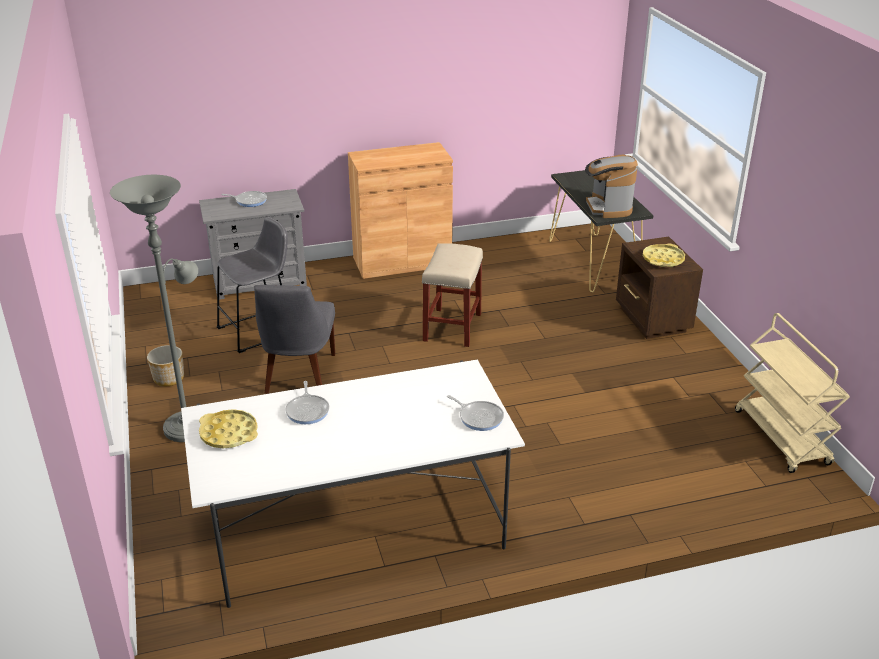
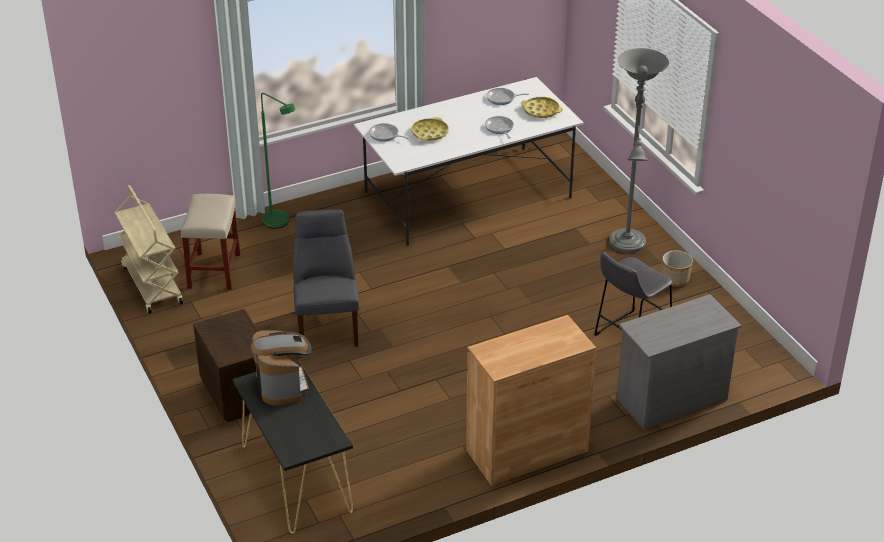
camera: 170 degrees right, 5 degrees up
frying pan [221,191,267,207] -> frying pan moved to [486,88,529,105]
grey chair [254,285,335,394] -> grey chair moved to [293,209,359,347]
beige stool [422,243,483,347] -> beige stool moved to [181,194,241,290]
yellow tray [643,244,685,267] -> yellow tray moved to [411,117,449,141]
none -> green floor lamp [261,93,295,229]

